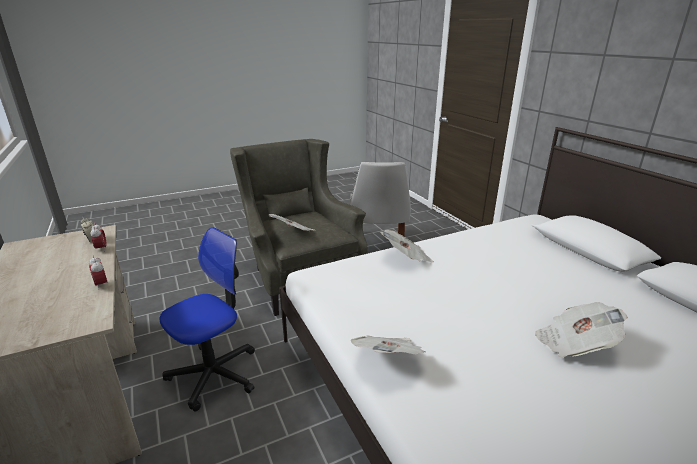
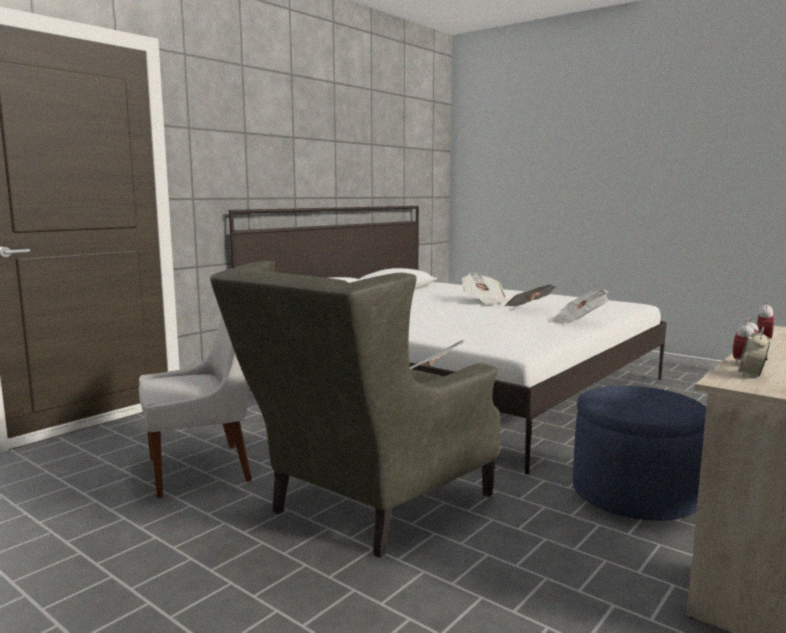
camera: 115 degrees left, 15 degrees down
office chair [160,227,255,411] -> blue ottoman [573,386,706,521]
newspaper [380,230,434,262] -> newspaper moved to [504,284,556,306]

